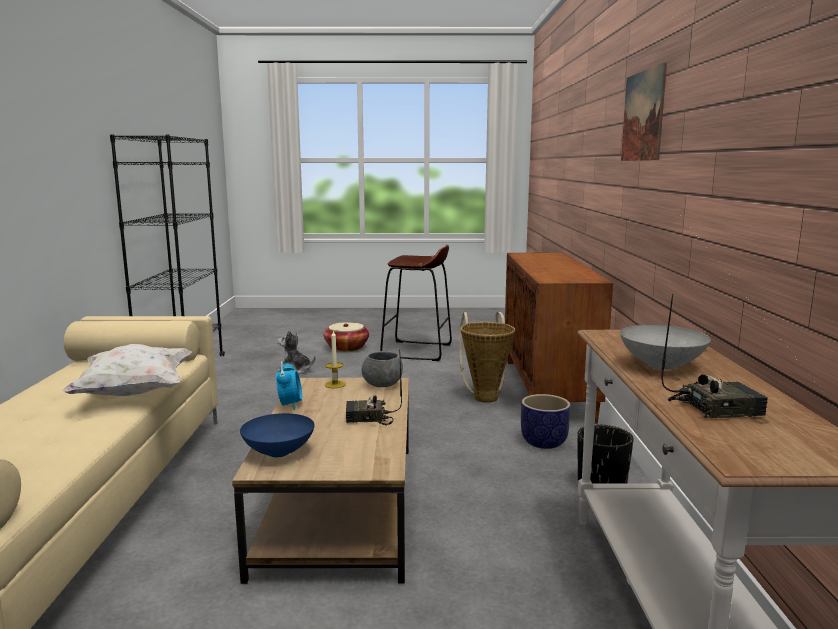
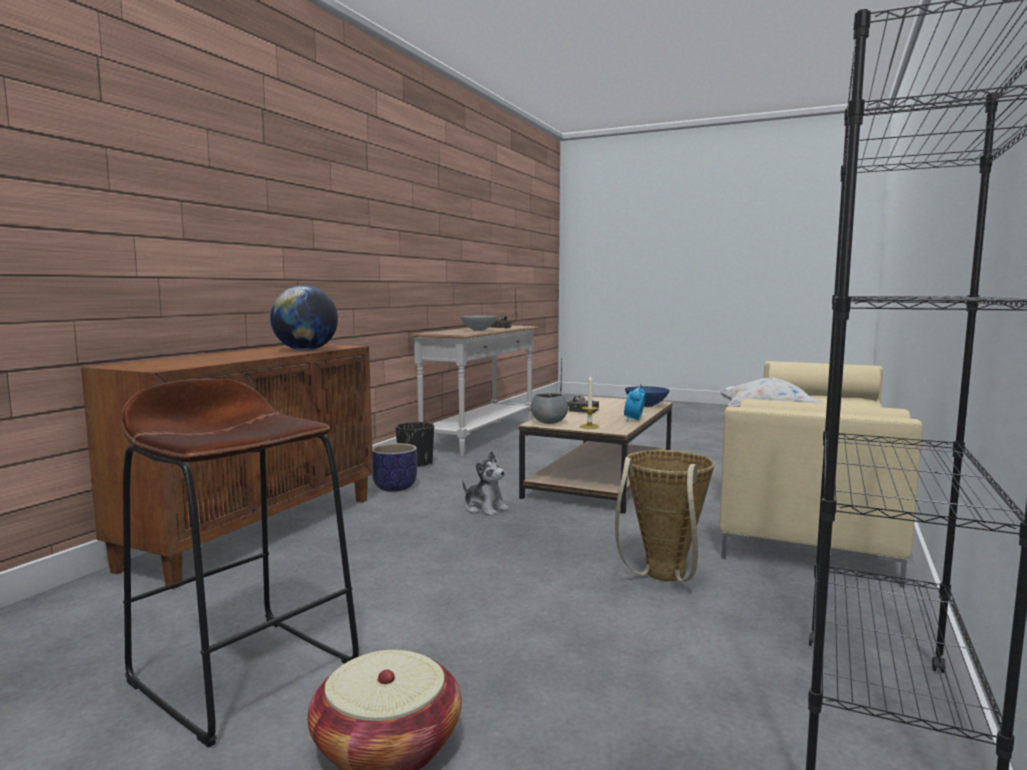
camera: 155 degrees left, 5 degrees down
plush toy [277,330,316,374] -> plush toy moved to [462,451,509,516]
basket [459,312,515,403] -> basket moved to [615,450,715,582]
picture [621,62,667,161] -> none
none -> globe [270,285,338,351]

